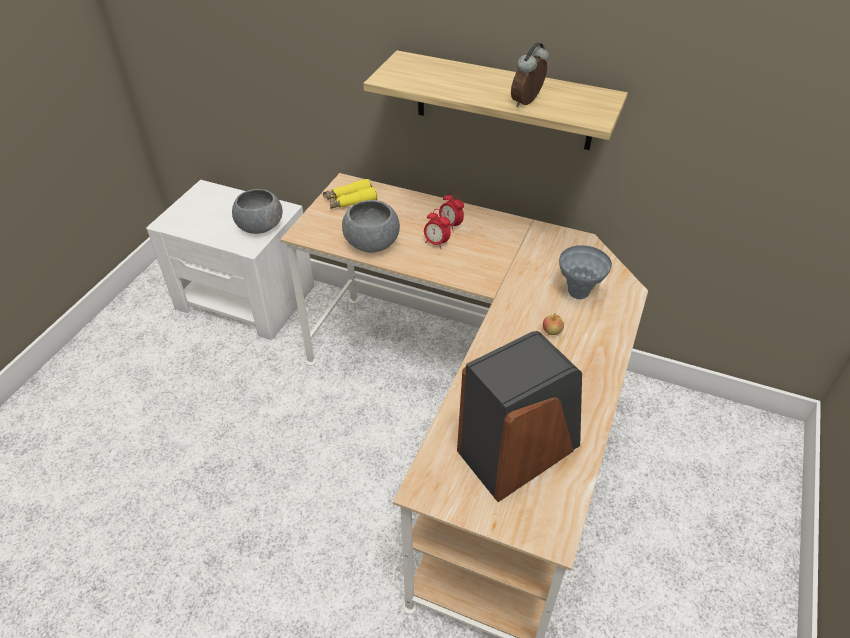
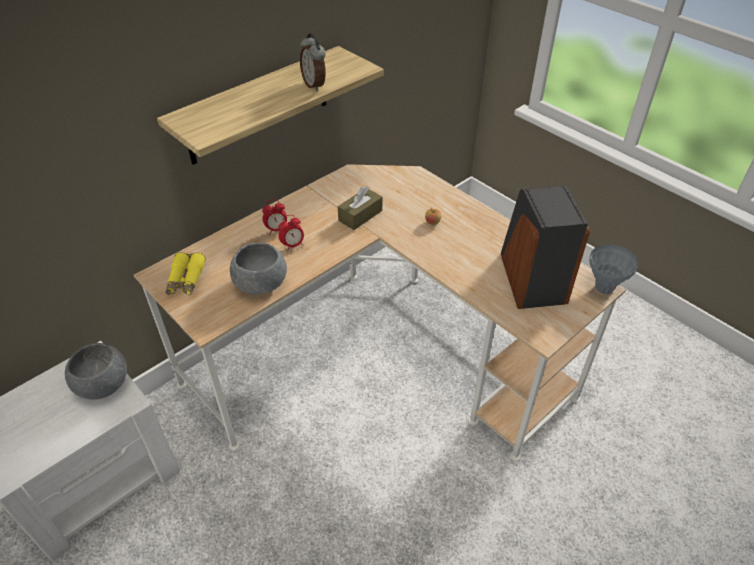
camera: 65 degrees left, 0 degrees up
grey vase [559,245,612,299] -> grey vase moved to [589,245,638,294]
none -> brown tissue box [338,186,382,230]

